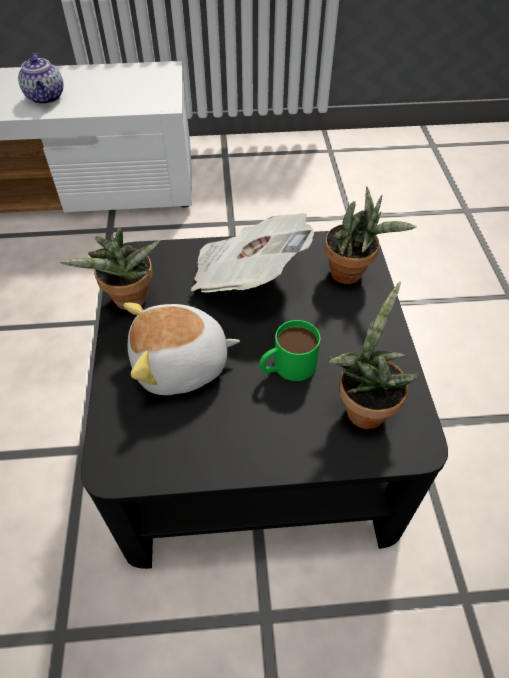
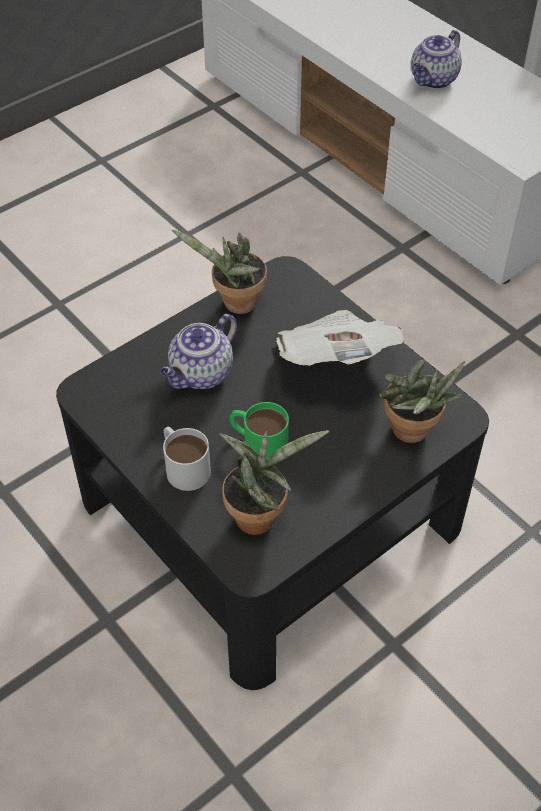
camera: 55 degrees right, 0 degrees up
plush toy [123,303,240,395] -> teapot [160,314,237,389]
none -> white mug [163,427,211,491]

